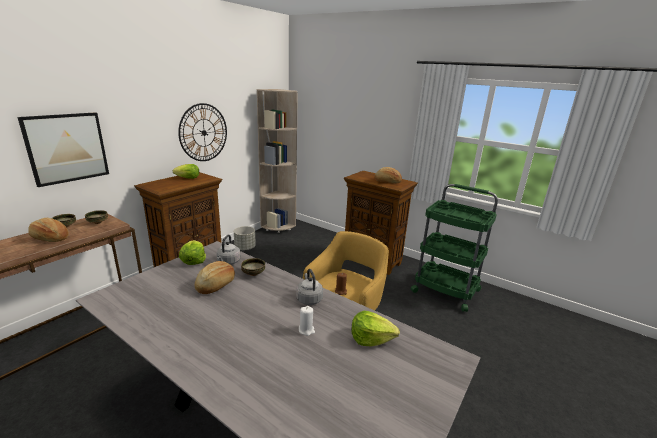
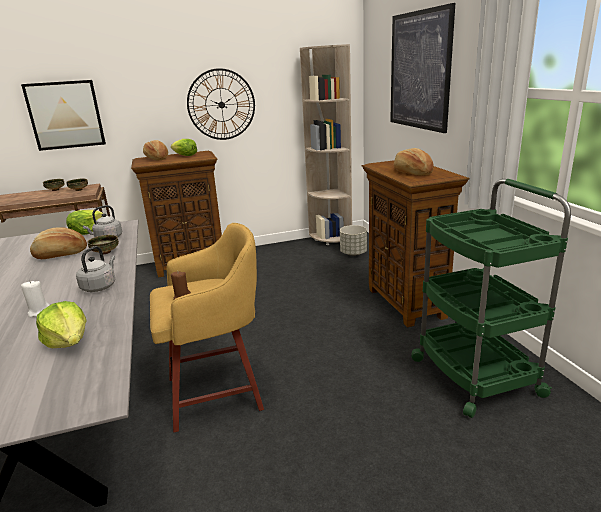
camera: 40 degrees right, 0 degrees up
bread [28,218,69,242] -> bread moved to [143,140,168,160]
grey planter [234,226,256,250] -> grey planter moved to [340,225,367,256]
none -> picture [390,3,455,133]

